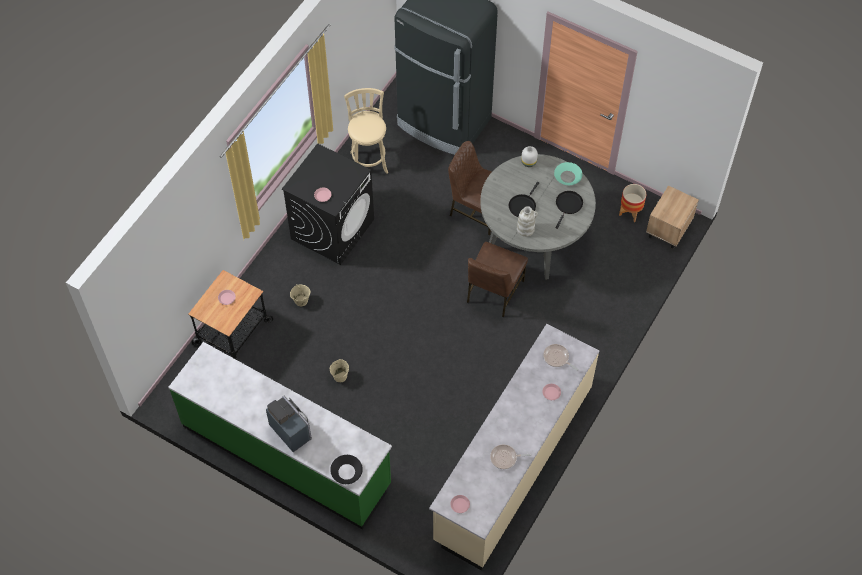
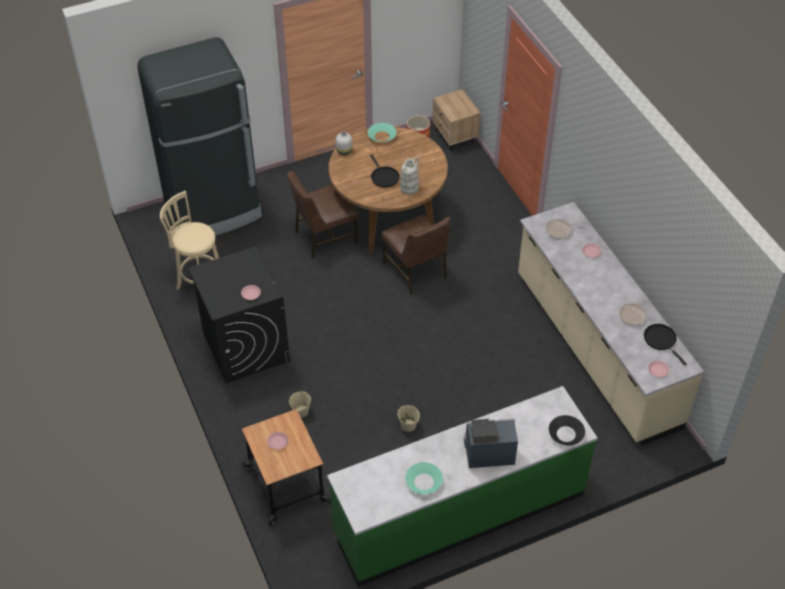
camera: 55 degrees left, 10 degrees down
grey dining table [480,154,596,280] -> brown dining table [329,127,448,253]
black frying pan [556,191,583,229] -> black frying pan moved to [644,324,687,365]
none -> turquoise bowl [405,462,443,494]

